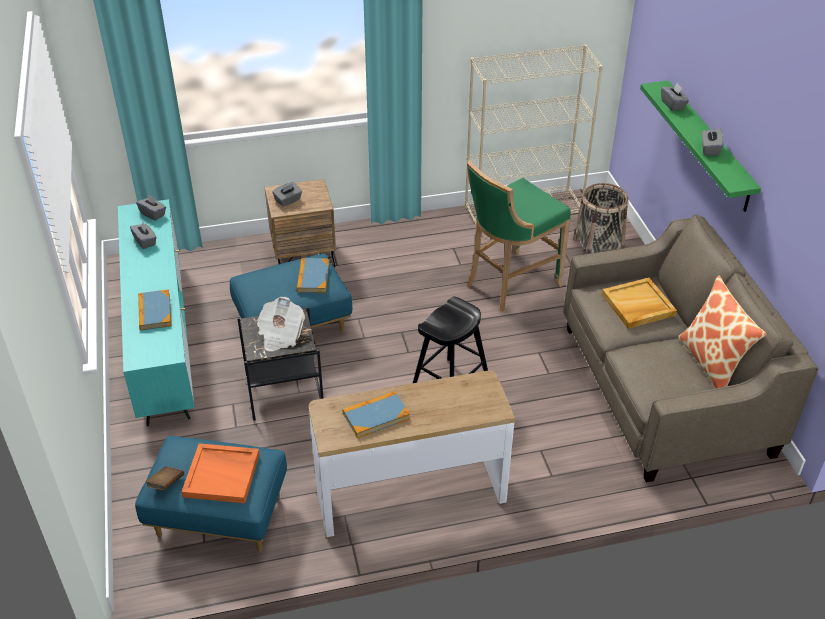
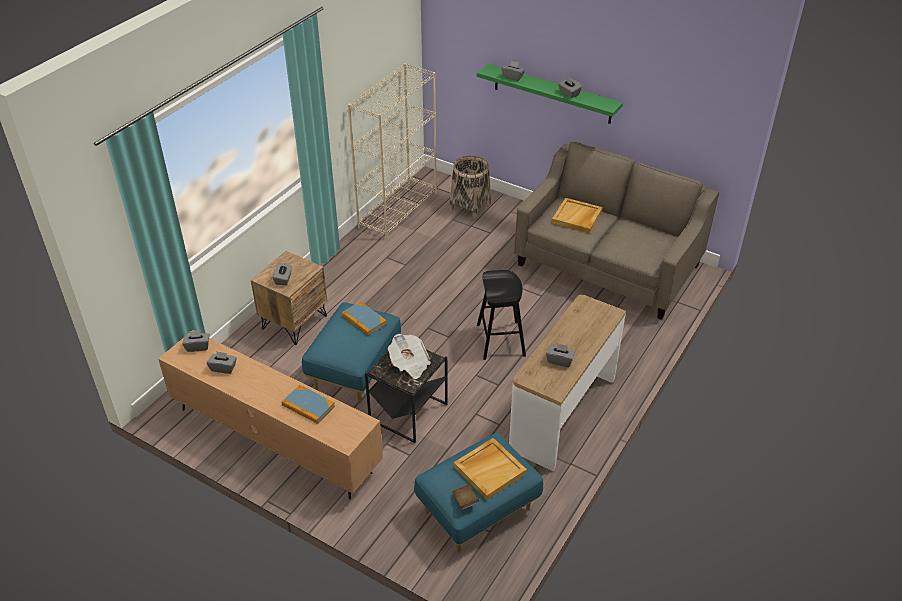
camera: 45 degrees left, 0 degrees up
turquoise tv stand [118,199,195,427] -> brown tv stand [158,330,383,499]
orange tray [182,443,260,503] -> beige tray [454,438,527,500]
book [343,391,410,438] -> grey tissue box [546,343,575,367]
green stool [467,161,571,312] -> none
pillow [678,275,767,388] -> none

